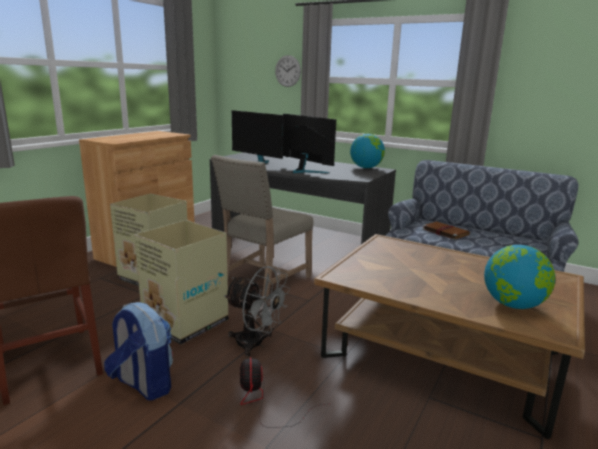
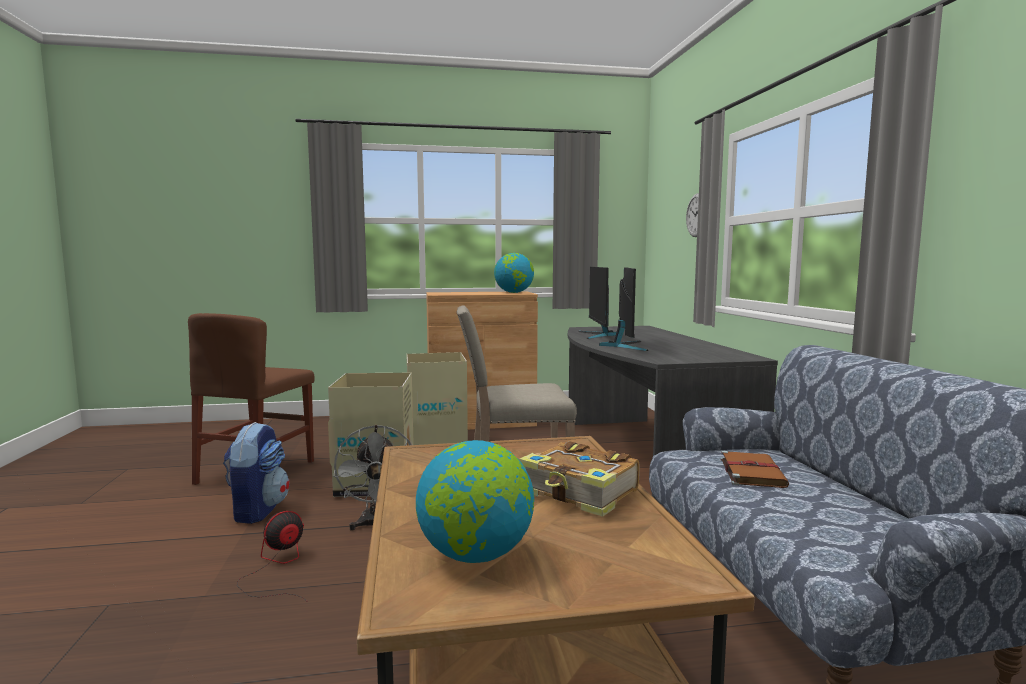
camera: 50 degrees right, 10 degrees down
globe [350,134,385,168] -> globe moved to [494,253,534,293]
none -> book [519,441,640,517]

